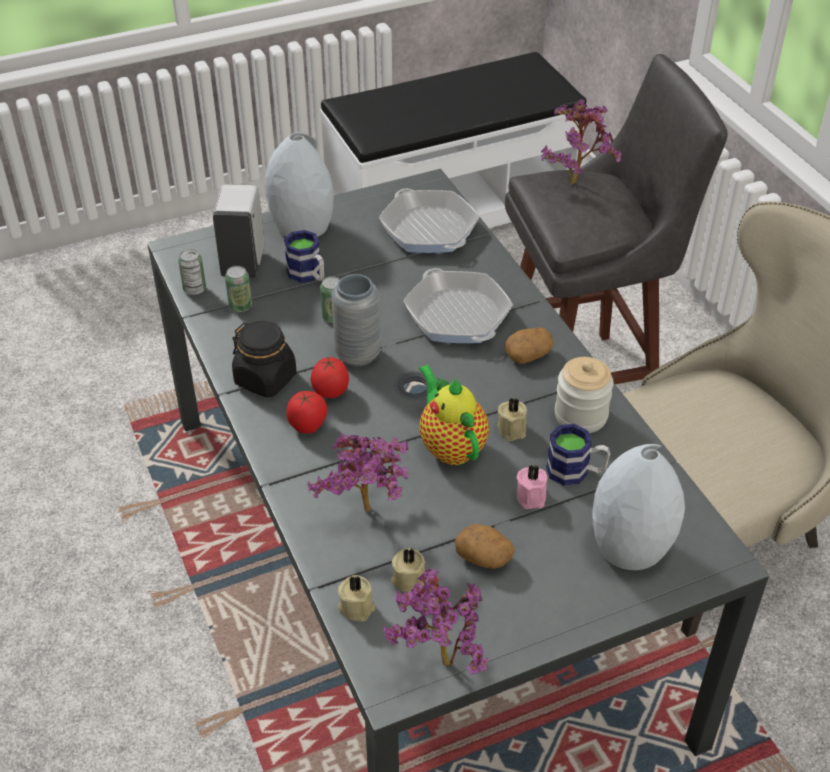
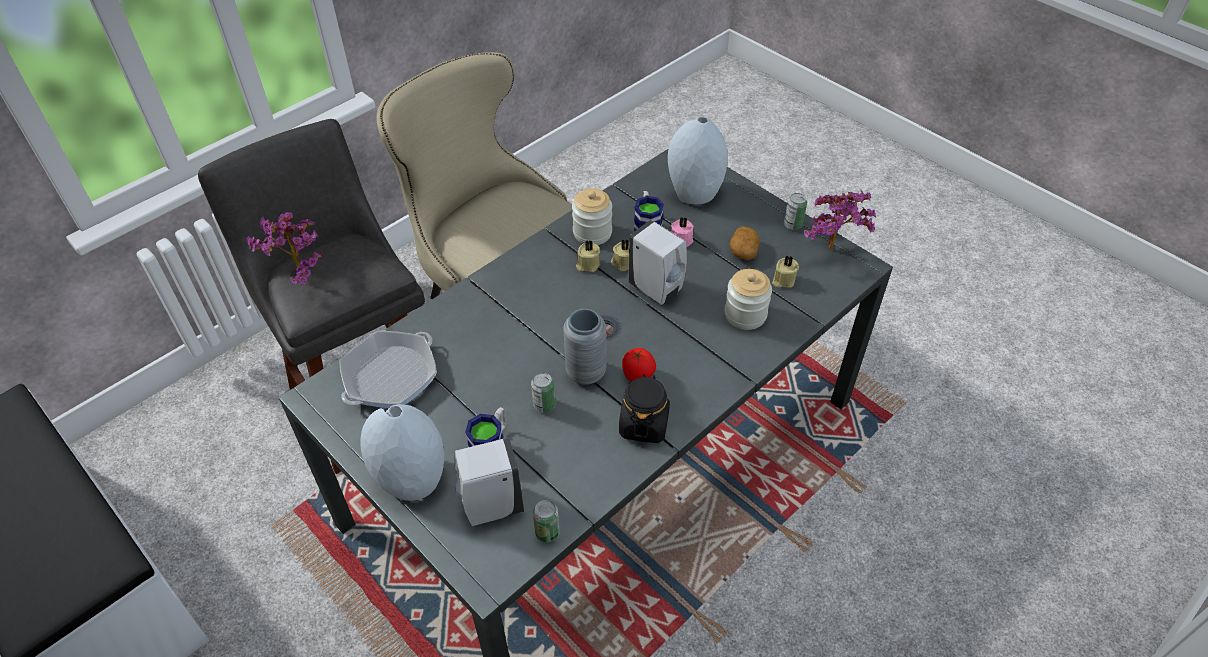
camera: 110 degrees left, 5 degrees up
can [225,266,252,312] -> can moved to [784,193,807,230]
tomato [286,391,327,434] -> none
potted plant [308,433,408,512] -> jar [725,269,772,330]
beige candle [338,575,375,622] -> beige candle moved to [576,240,600,272]
frying pan [403,268,513,344] -> none
teapot [419,364,489,465] -> white soap dispenser [628,220,687,305]
potato [505,327,554,364] -> none

